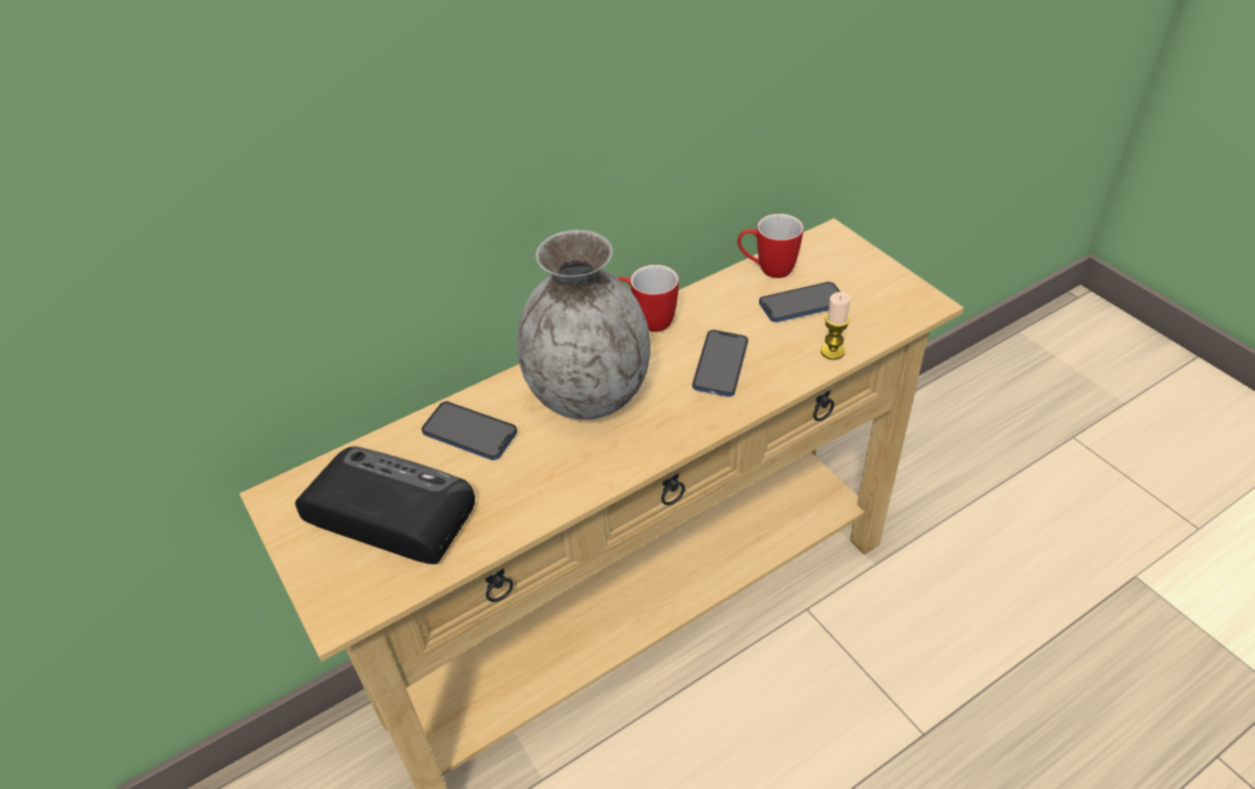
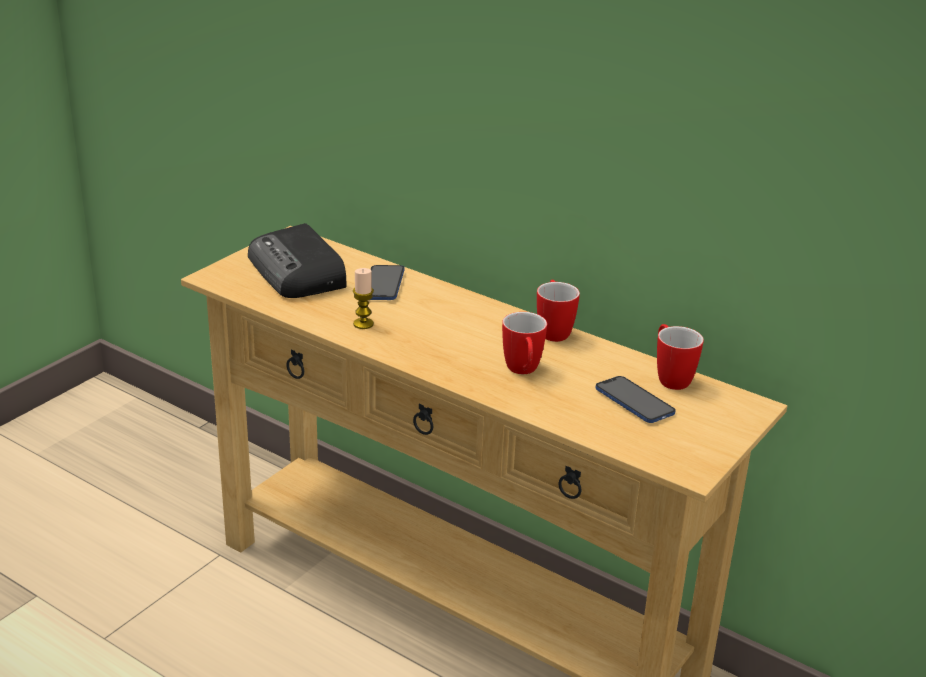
camera: 65 degrees right, 15 degrees down
radio [295,446,475,564] -> radio turned 150 degrees clockwise [248,223,347,298]
grey vase [517,230,651,420] -> none
phone [692,330,748,397] -> mug [502,312,547,374]
candle [821,292,850,360] -> candle moved to [353,268,374,329]

